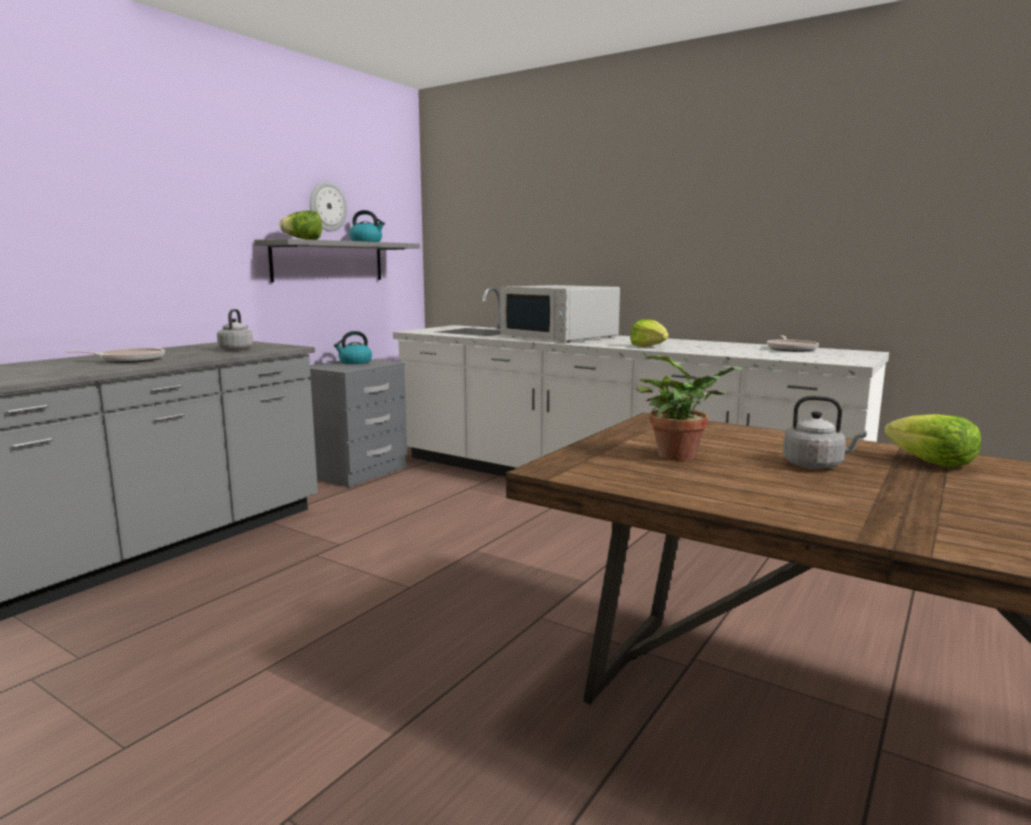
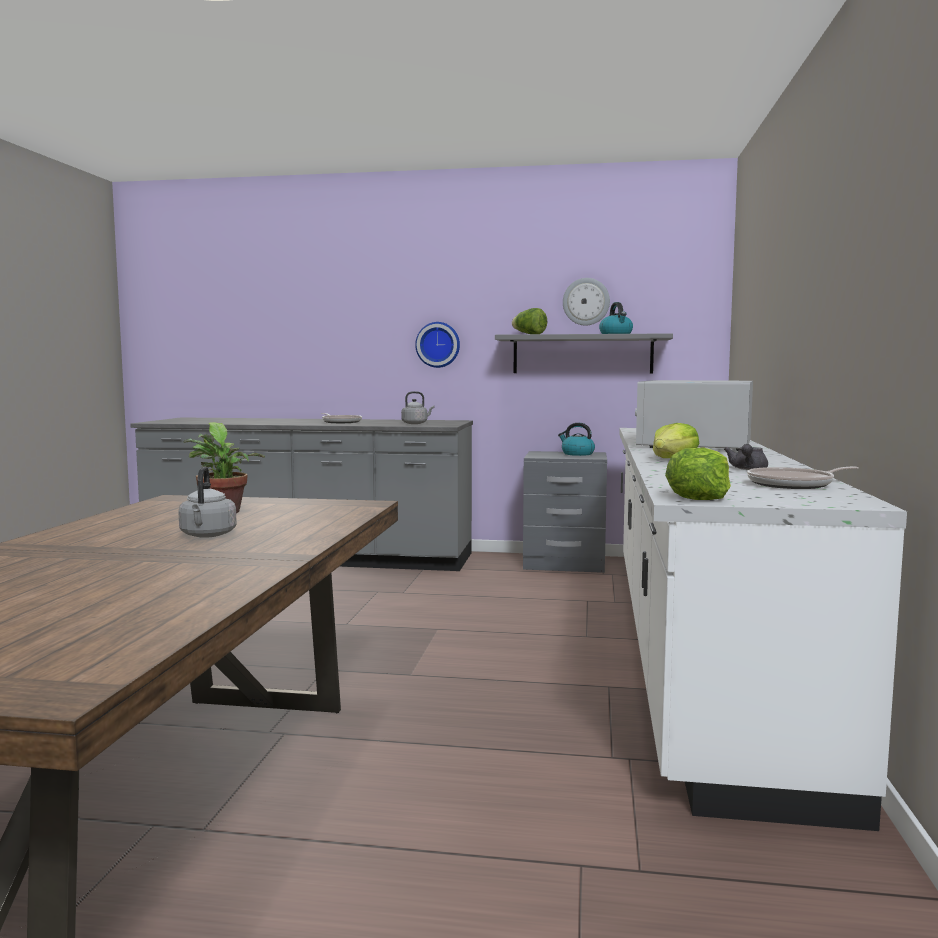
camera: 65 degrees right, 5 degrees down
lettuce [884,414,981,468] -> lettuce moved to [665,447,731,500]
none -> wall clock [415,322,460,368]
none -> grey teapot [724,444,768,470]

